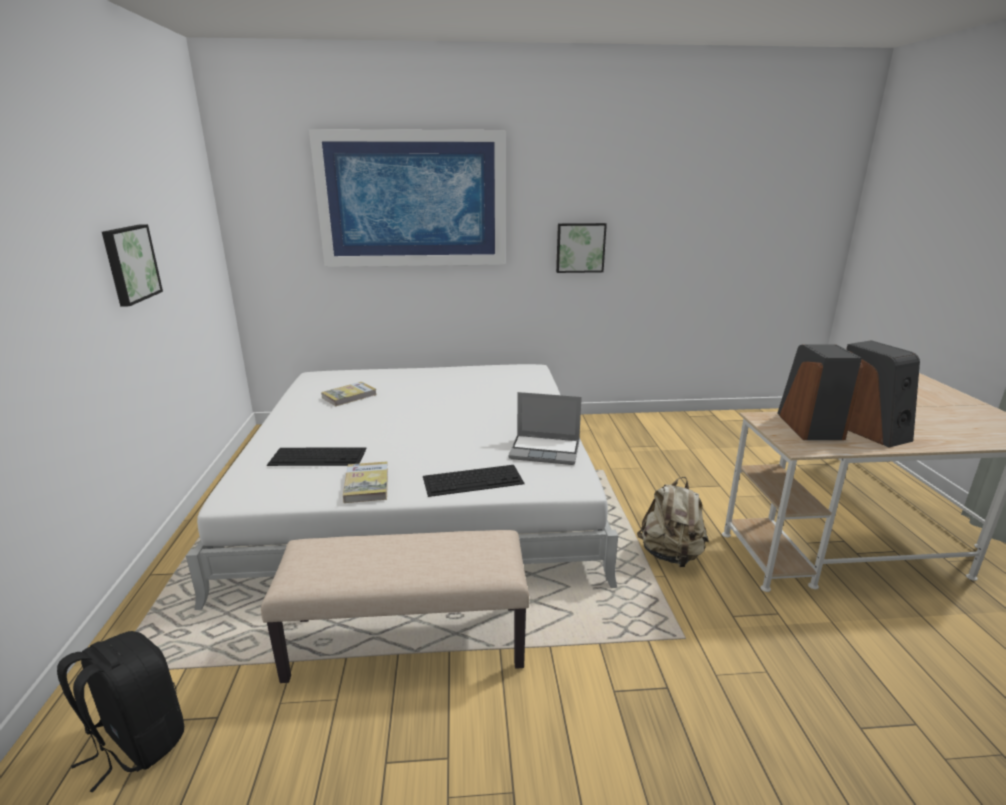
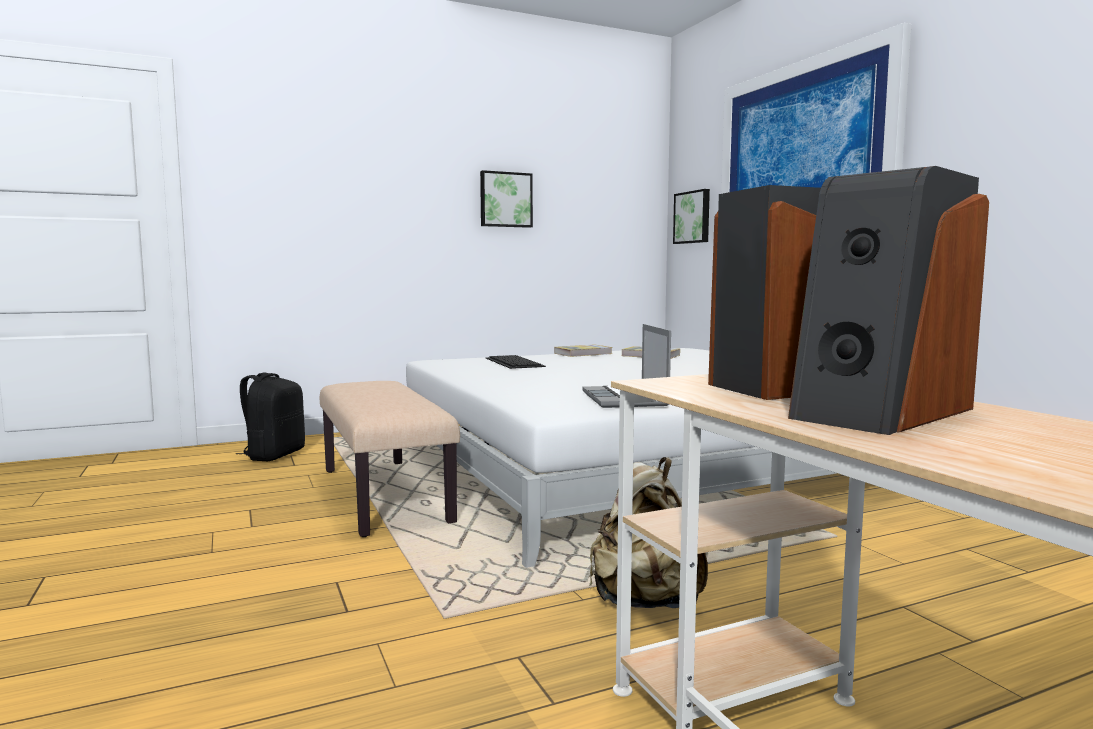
camera: 70 degrees right, 15 degrees down
book [343,461,388,503] -> book moved to [554,344,613,357]
keyboard [423,465,525,497] -> none
picture [556,223,607,273] -> picture moved to [673,189,710,244]

